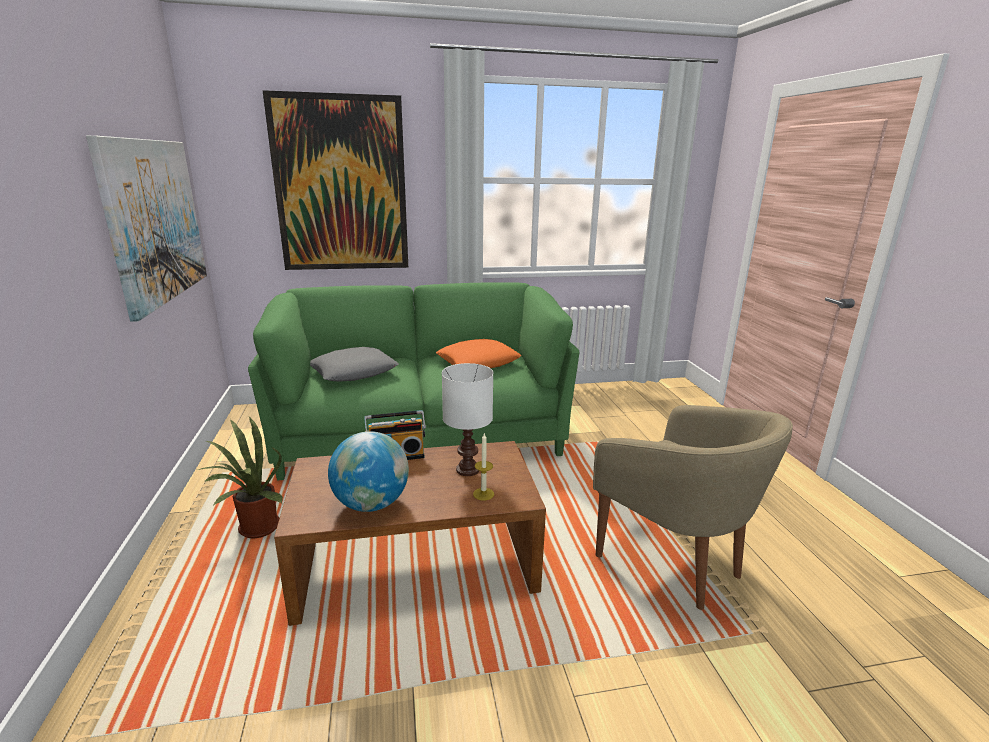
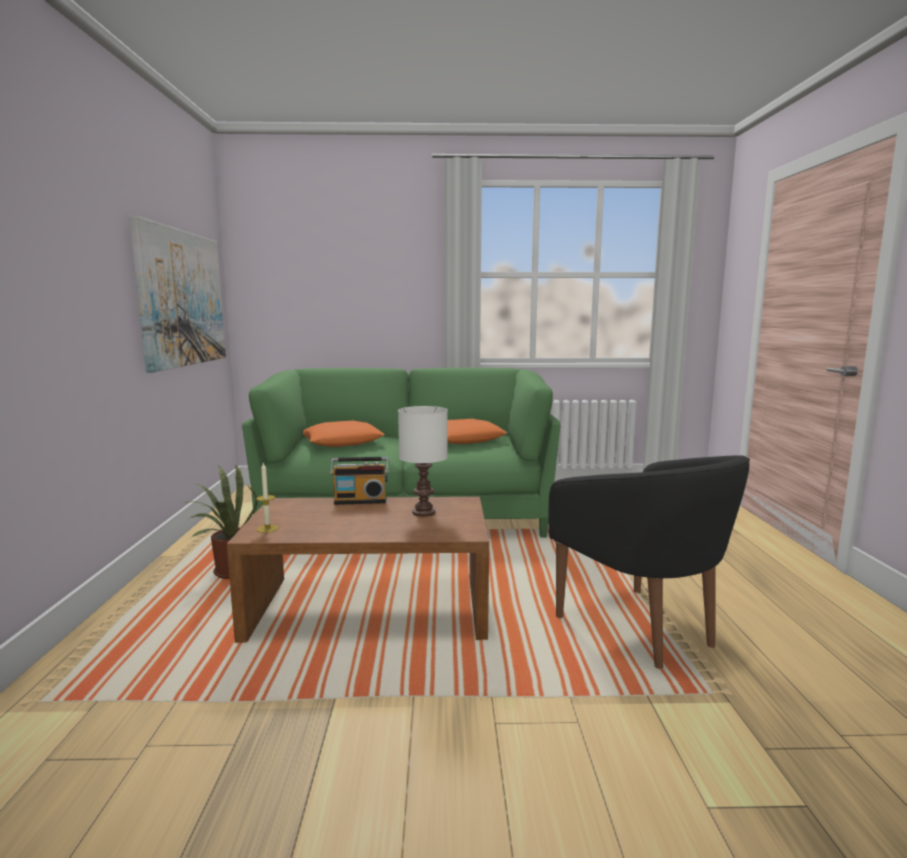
camera: 10 degrees right, 10 degrees down
picture [263,90,408,270] -> none
grey pillow [310,347,399,382] -> orange pillow [303,421,384,447]
globe [328,431,409,512] -> none
candle [473,433,494,500] -> candle moved to [256,463,279,533]
beige armchair [593,405,793,610] -> black armchair [549,455,750,669]

